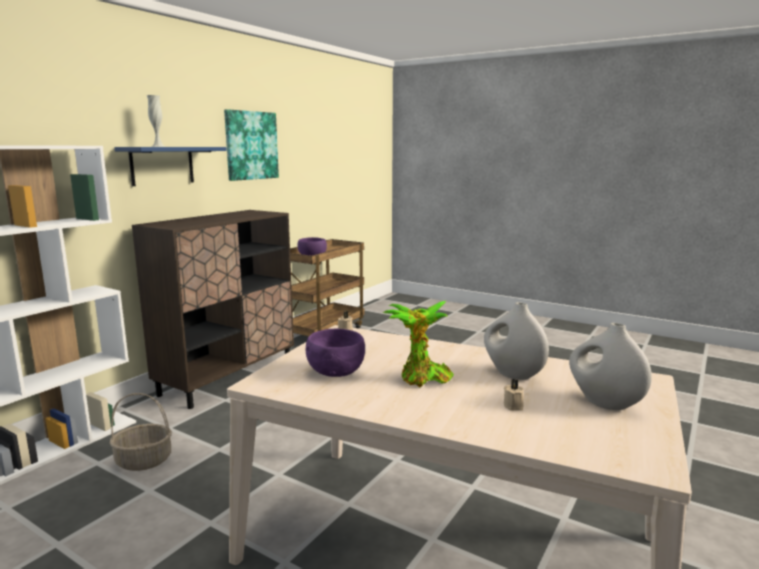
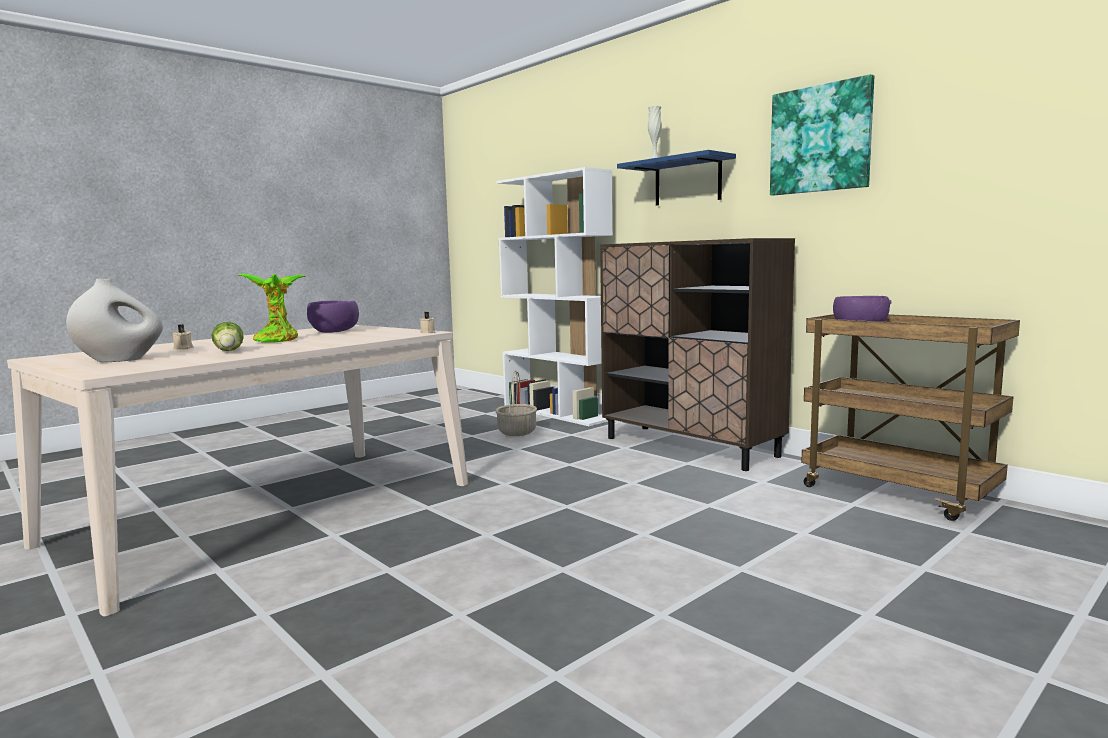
camera: 105 degrees right, 5 degrees down
white vase [484,302,549,380] -> lettuce [212,322,244,351]

